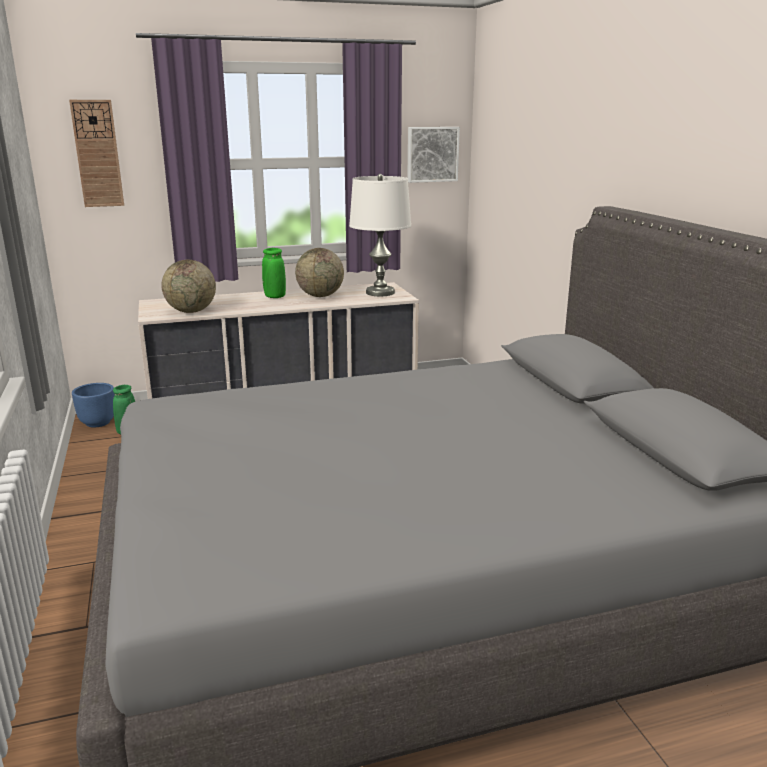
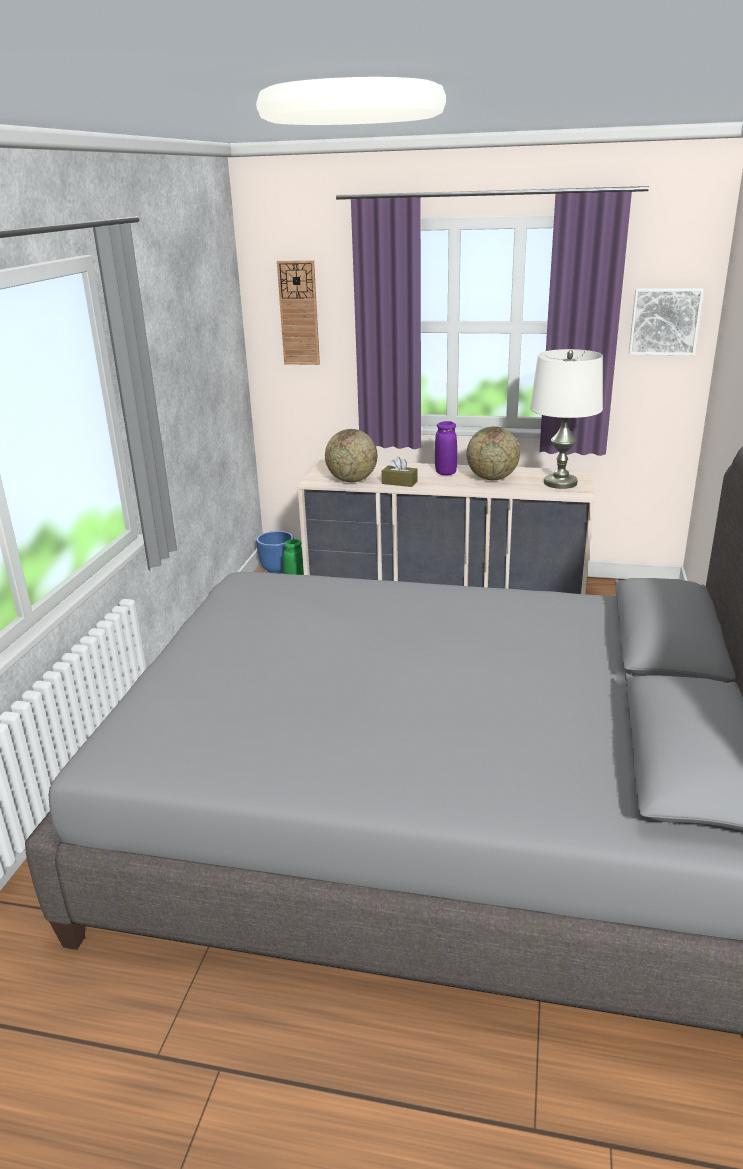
camera: 30 degrees right, 5 degrees up
green vase [262,248,286,298] -> purple vase [435,421,457,475]
none -> brown tissue box [382,457,418,487]

